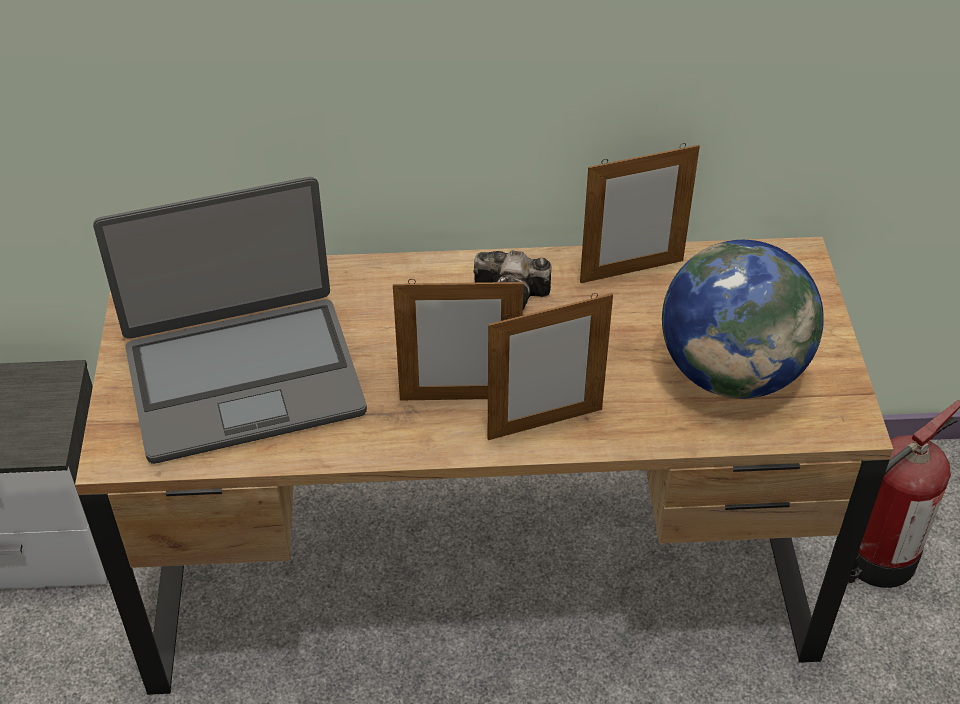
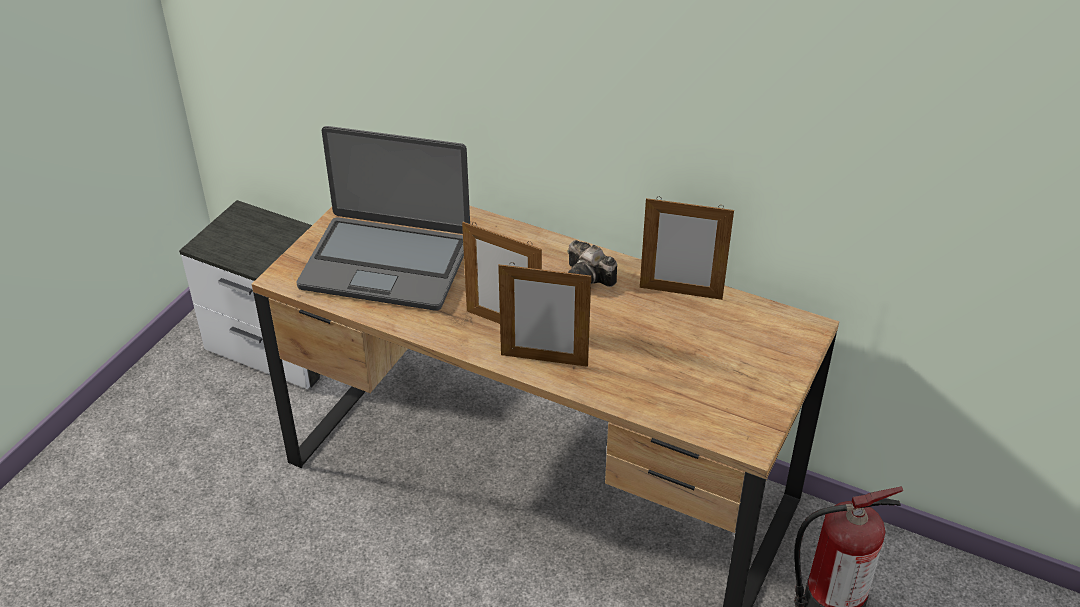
camera: 30 degrees right, 5 degrees down
globe [662,240,824,399] -> none

